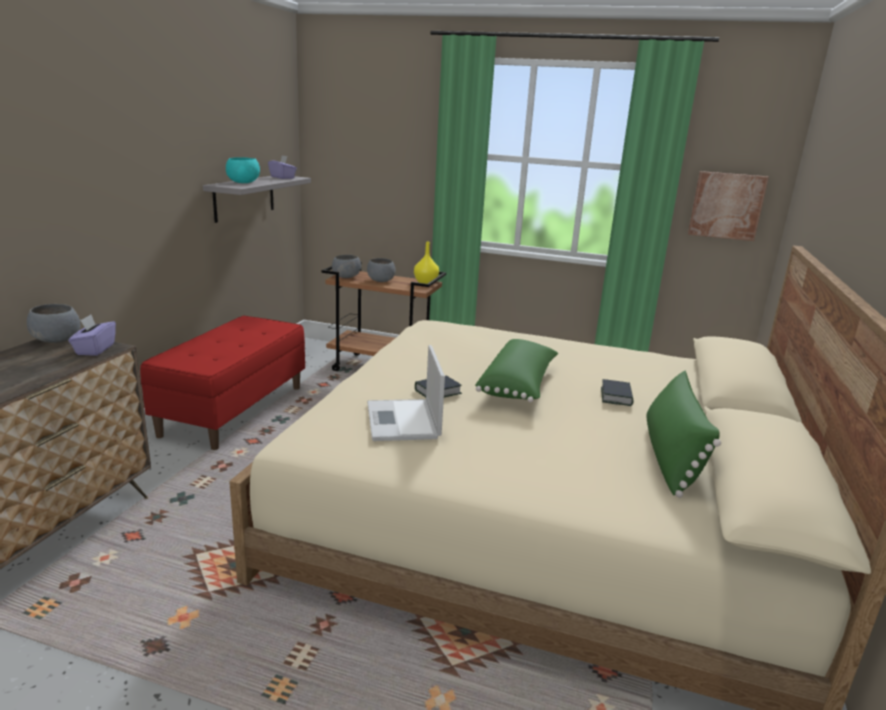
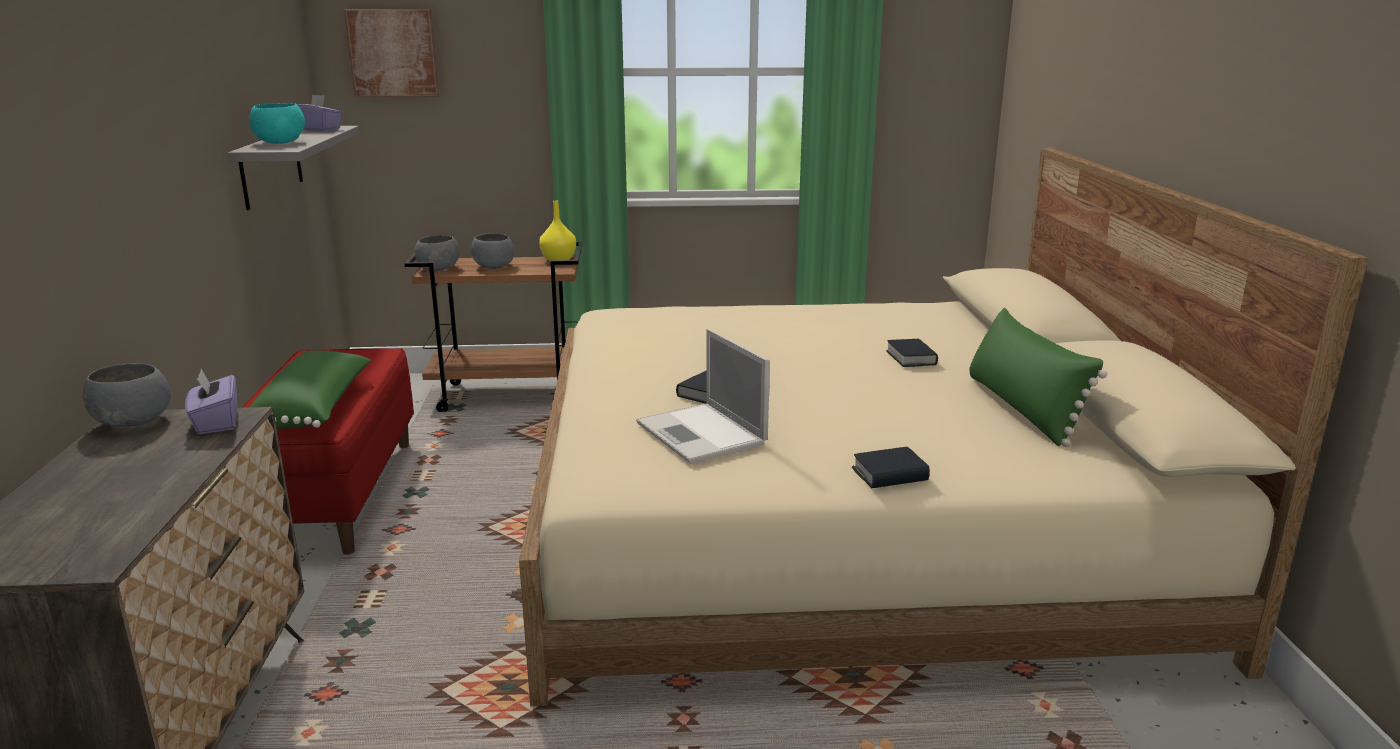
camera: 20 degrees left, 0 degrees up
green pillow [475,339,558,403] -> green pillow moved to [250,350,371,429]
picture [688,171,769,241] -> picture moved to [344,9,439,97]
none -> book [852,447,930,488]

